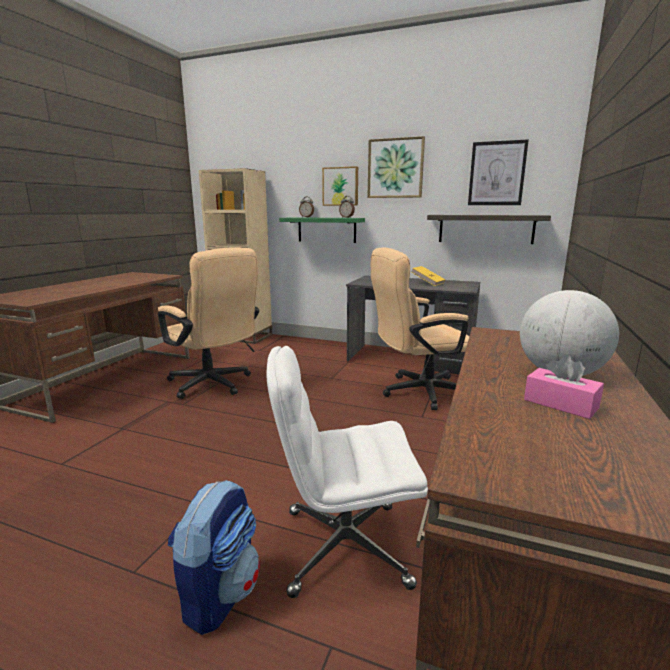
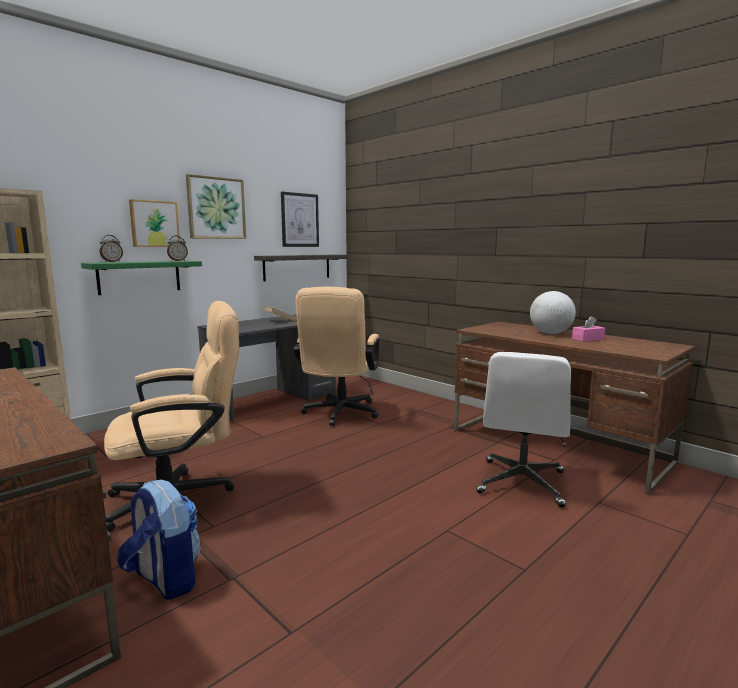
camera: 65 degrees left, 5 degrees down
backpack [168,480,260,635] -> backpack moved to [117,480,201,600]

